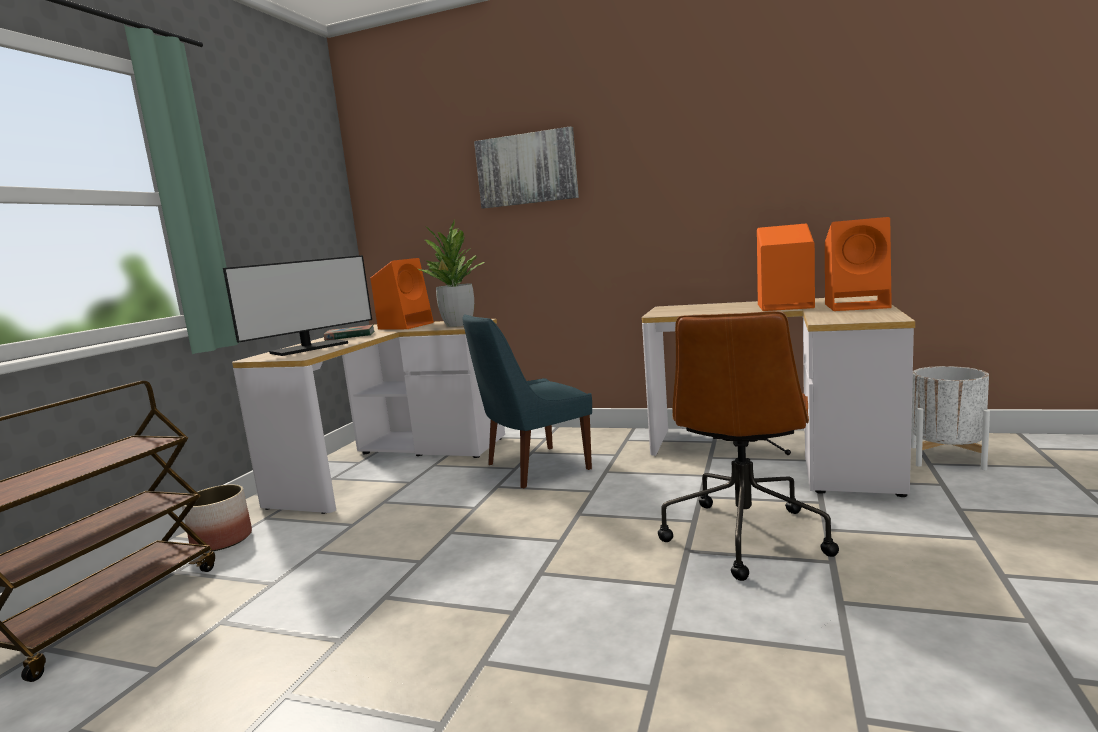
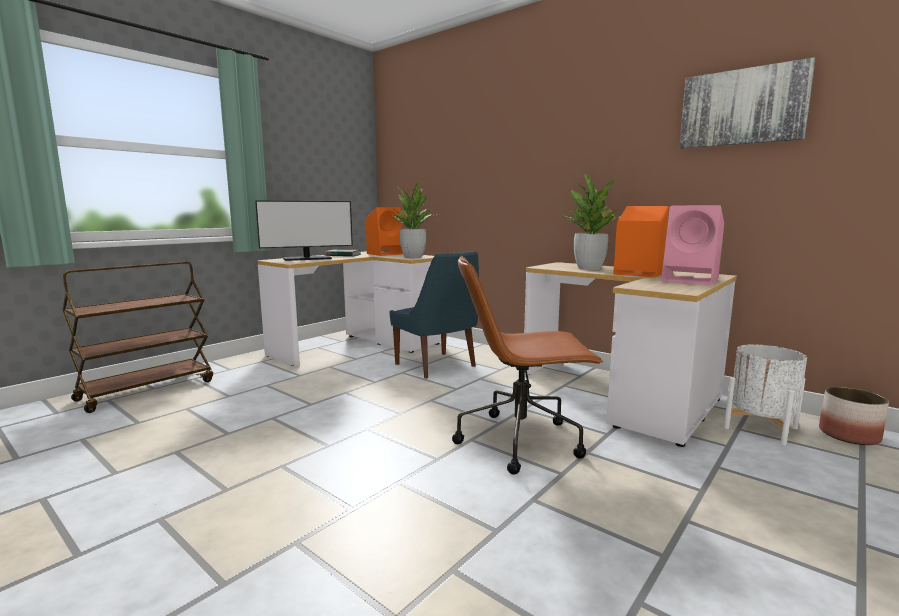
camera: 20 degrees right, 0 degrees up
planter [182,484,252,551] -> planter moved to [819,387,889,445]
blue chair [462,315,592,489] -> blue chair turned 120 degrees counterclockwise [390,251,479,379]
picture [474,126,579,209] -> picture moved to [679,57,816,149]
brown office chair [658,311,839,581] -> brown office chair turned 45 degrees clockwise [452,256,603,475]
orange speaker [825,217,892,311] -> pink speaker [661,205,724,285]
none -> potted plant [560,174,620,270]

